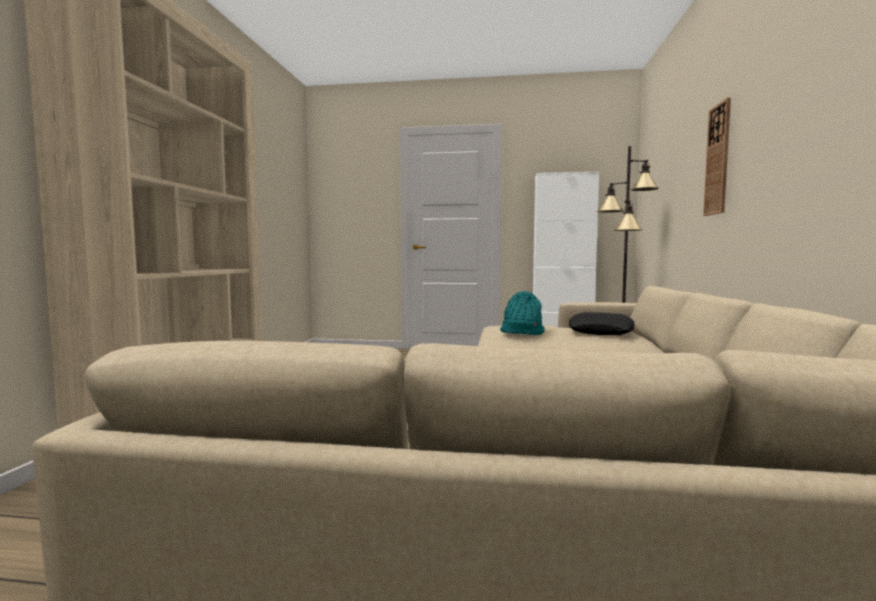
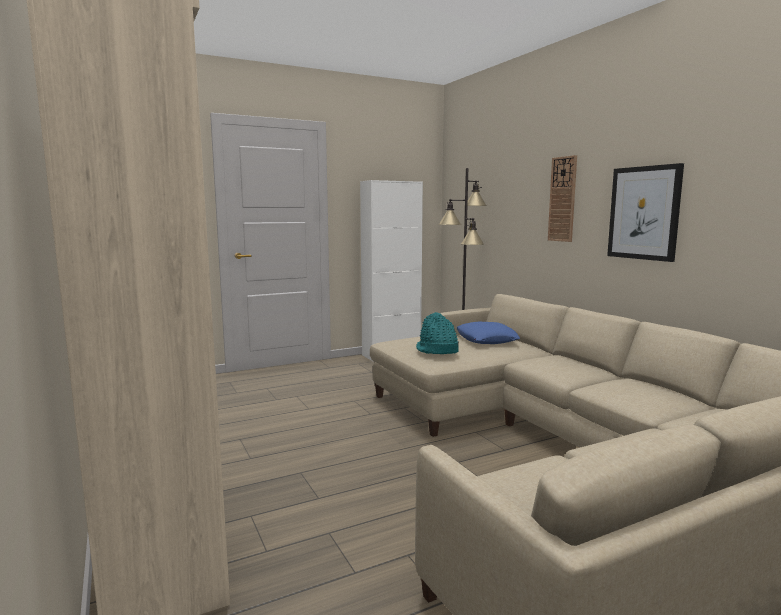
camera: 35 degrees left, 5 degrees up
black pillow [569,312,634,335] -> blue pillow [457,322,520,344]
none -> picture [607,163,684,262]

